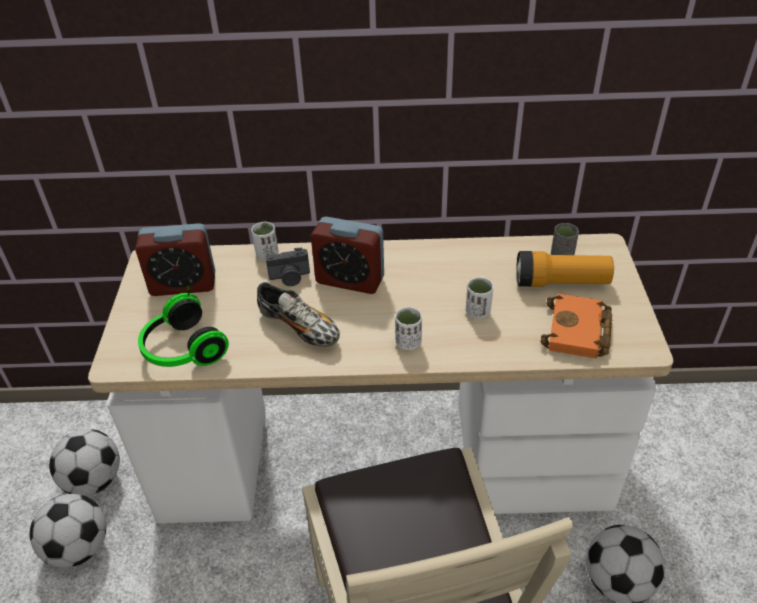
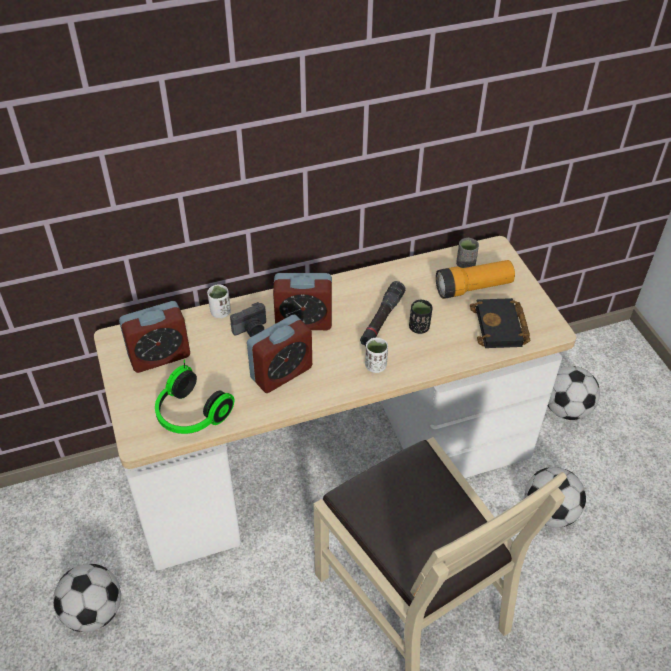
camera: 20 degrees left, 5 degrees up
football [49,429,120,496] -> football moved to [548,366,600,420]
shoe [257,282,340,347] -> alarm clock [247,314,312,393]
white cup [466,277,493,319] -> black cup [409,299,432,334]
orange book [540,294,612,359] -> black book [470,298,531,348]
none -> black flashlight [360,281,406,346]

